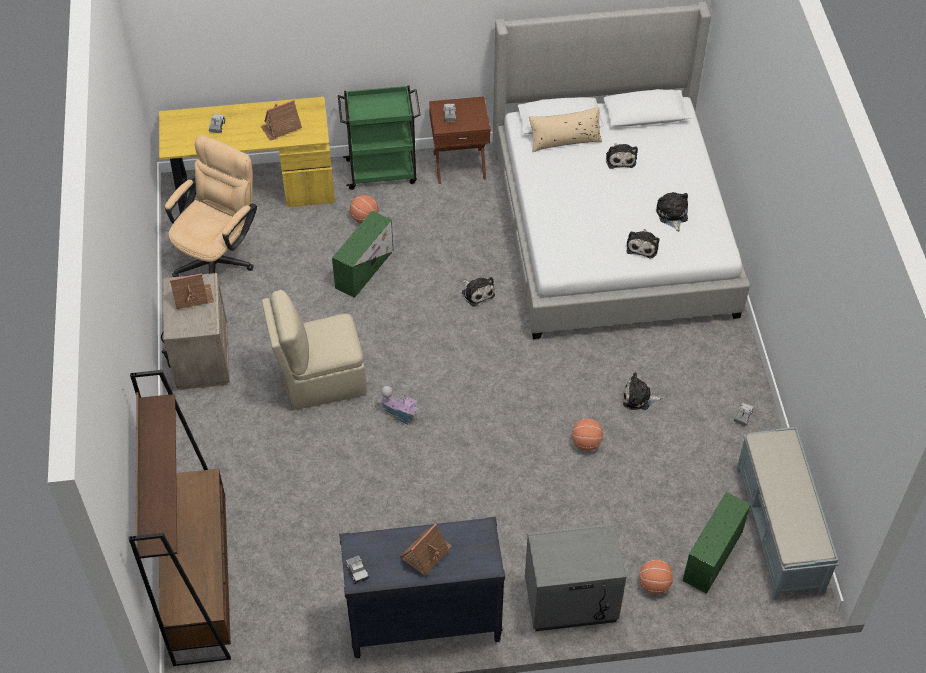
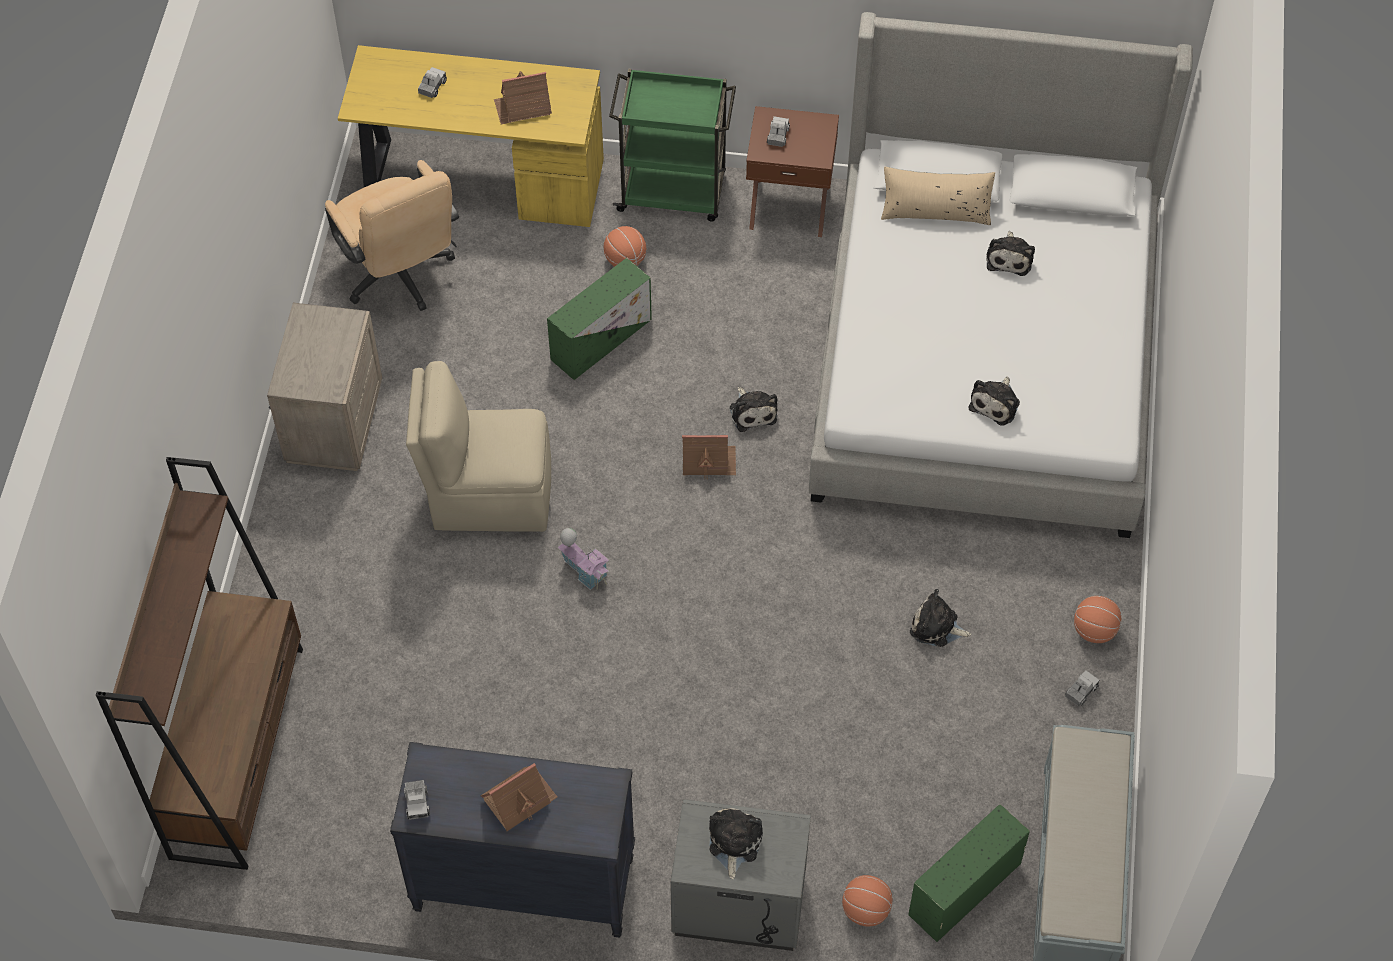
camera: 15 degrees right, 5 degrees up
beige office chair [165,135,257,277] -> beige office chair turned 105 degrees clockwise [325,160,459,311]
toy house [170,273,214,310] -> toy house moved to [682,435,736,475]
basketball [572,419,603,451] -> basketball moved to [1074,596,1121,643]
plush toy [656,192,688,232] -> plush toy moved to [709,808,763,879]

